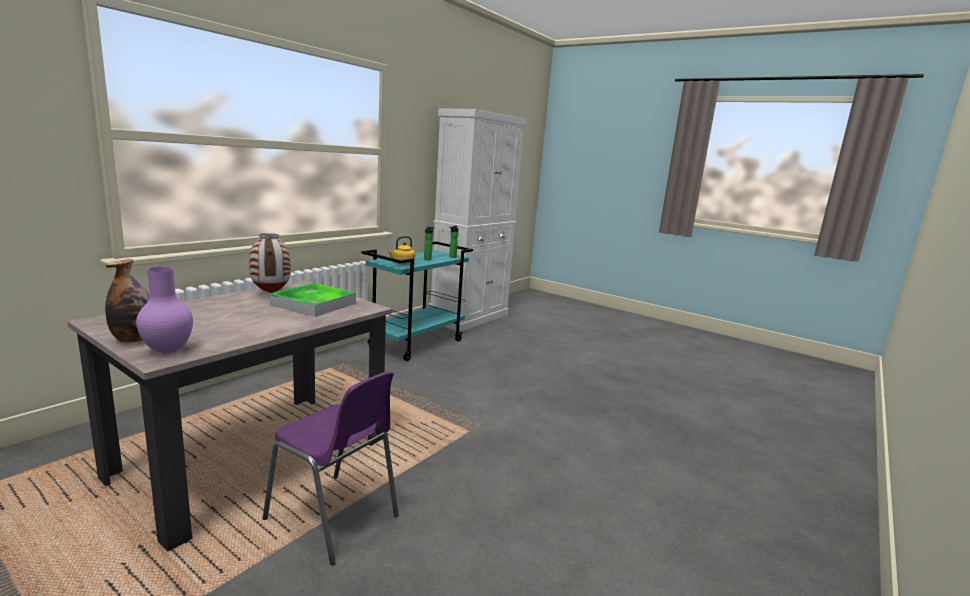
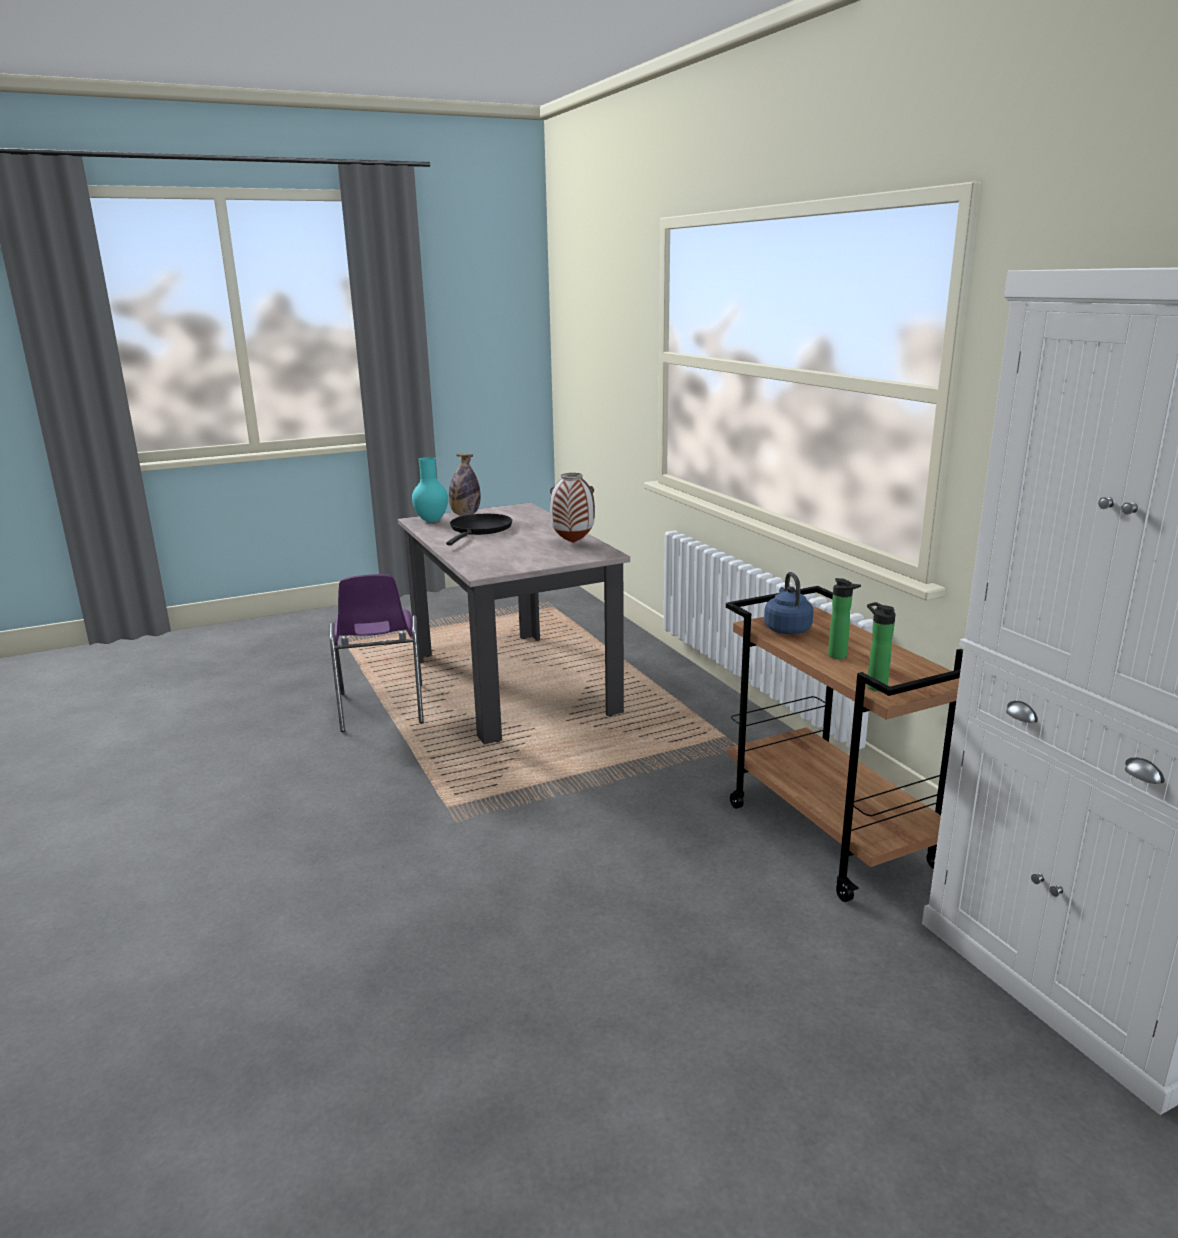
camera: 120 degrees right, 5 degrees up
purple vase [136,267,193,353] -> turquoise vase [412,457,448,522]
purple chair [263,371,399,565] -> purple chair turned 75 degrees counterclockwise [329,574,424,732]
tray [270,283,356,317] -> none
turquoise cart [362,241,473,361] -> brown cart [726,586,963,902]
yellow kettle [387,236,415,265] -> blue kettle [764,572,814,634]
none -> black frying pan [446,514,512,545]

